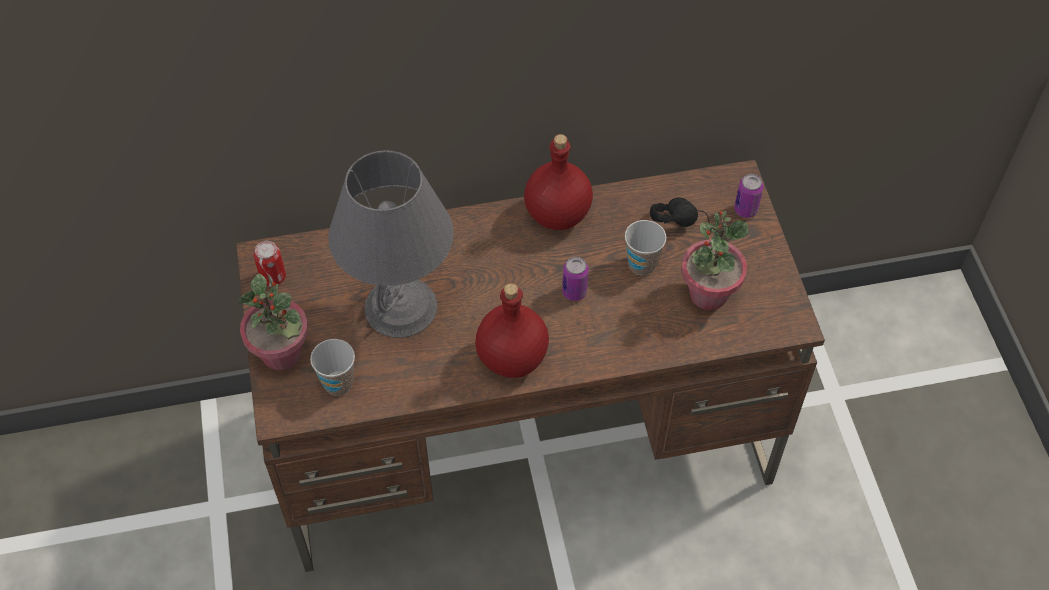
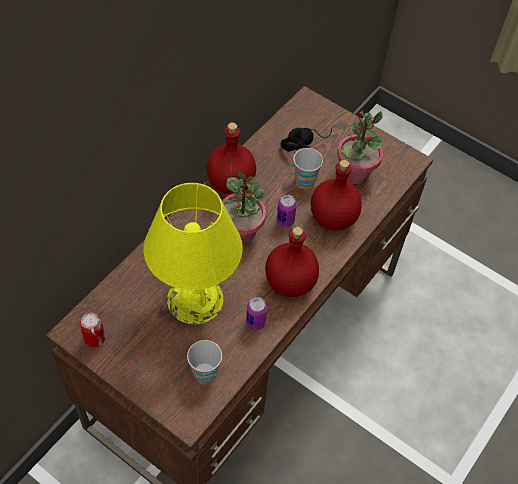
camera: 45 degrees left, 0 degrees up
potted plant [239,274,308,370] -> potted plant moved to [218,172,266,245]
grey table lamp [328,150,454,338] -> yellow table lamp [143,183,243,324]
can [734,174,763,218] -> can moved to [246,297,267,330]
none -> red bottle [311,160,362,230]

